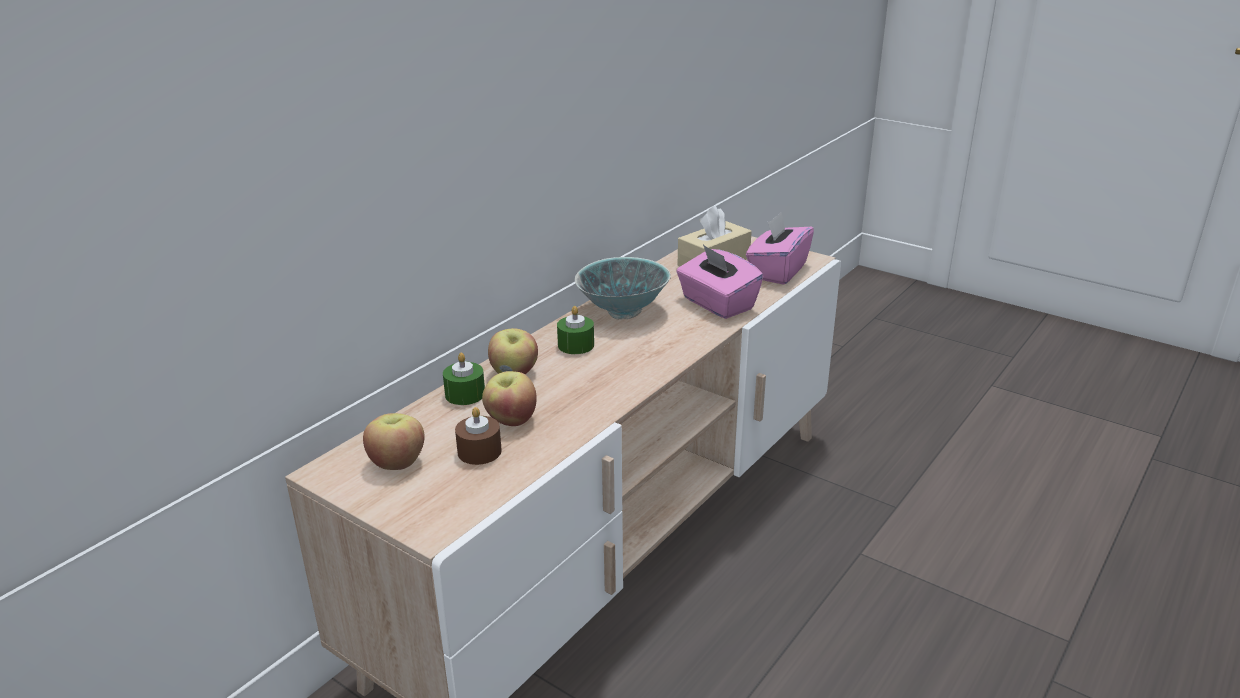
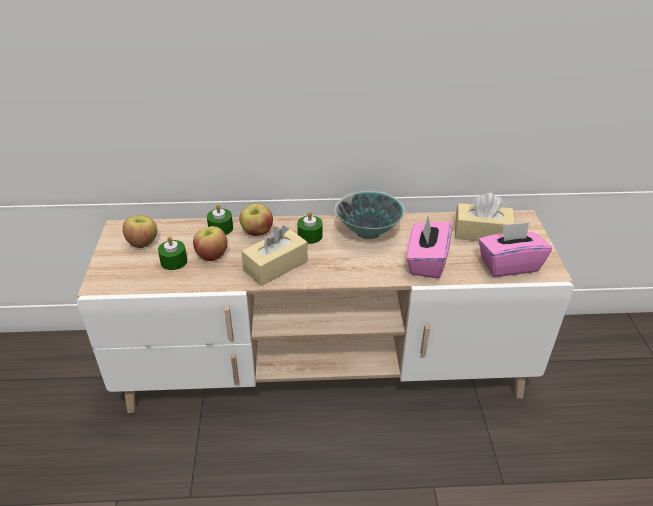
camera: 50 degrees right, 10 degrees up
brown candle [455,407,502,465] -> green candle [158,236,187,270]
none -> beige tissue box [241,225,308,286]

